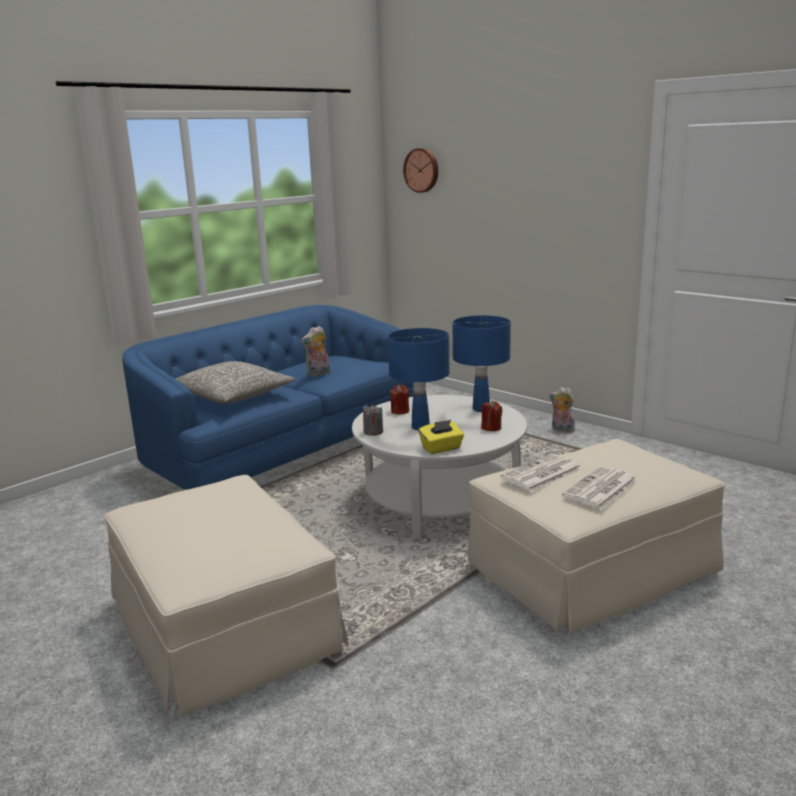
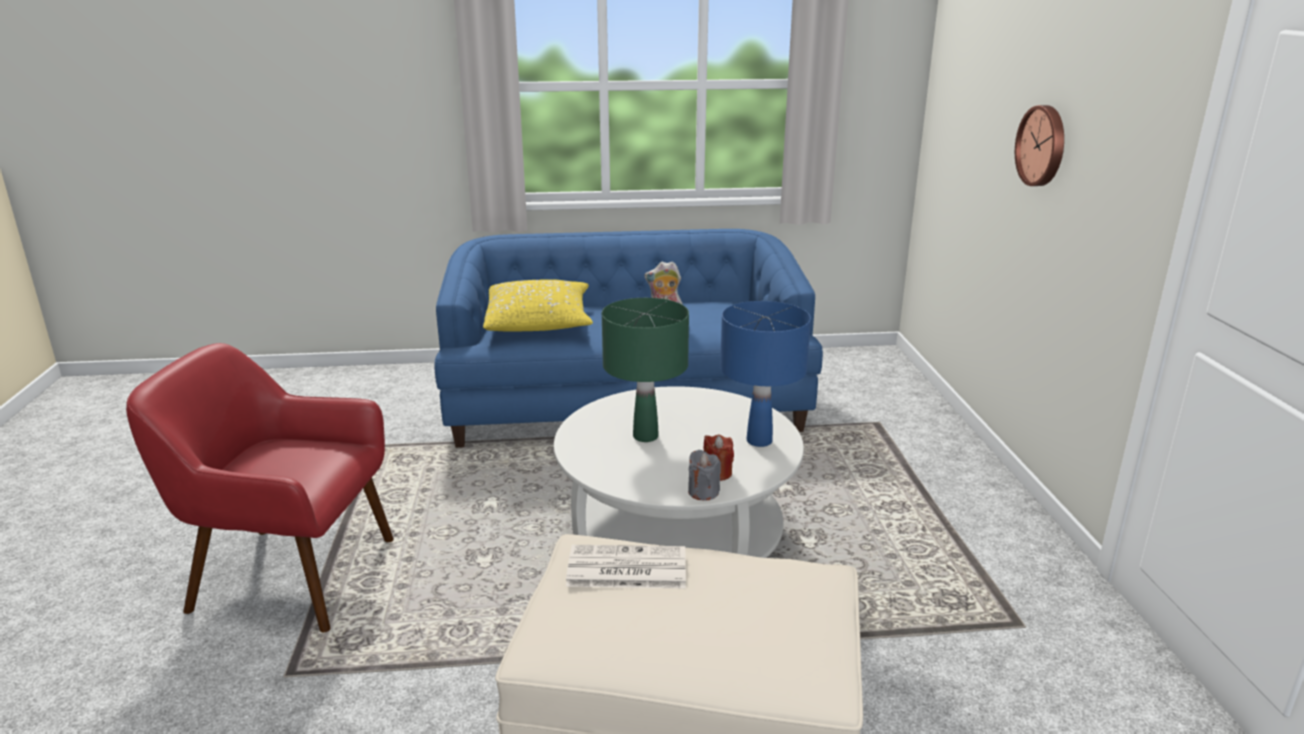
camera: 40 degrees right, 5 degrees up
beige ottoman [104,475,348,719] -> red armchair [126,343,394,632]
grey pillow [175,361,295,404] -> yellow pillow [483,279,593,332]
grey candle [363,405,383,436] -> grey candle moved to [688,450,721,500]
blue table lamp [388,328,449,430] -> green table lamp [602,298,689,442]
red candle [390,385,409,414] -> none
wall clock [403,148,438,193] -> wall clock moved to [1015,105,1064,186]
yellow tissue box [418,420,464,454] -> none
plush toy [550,387,577,433] -> none
newspaper [562,466,638,510] -> none

